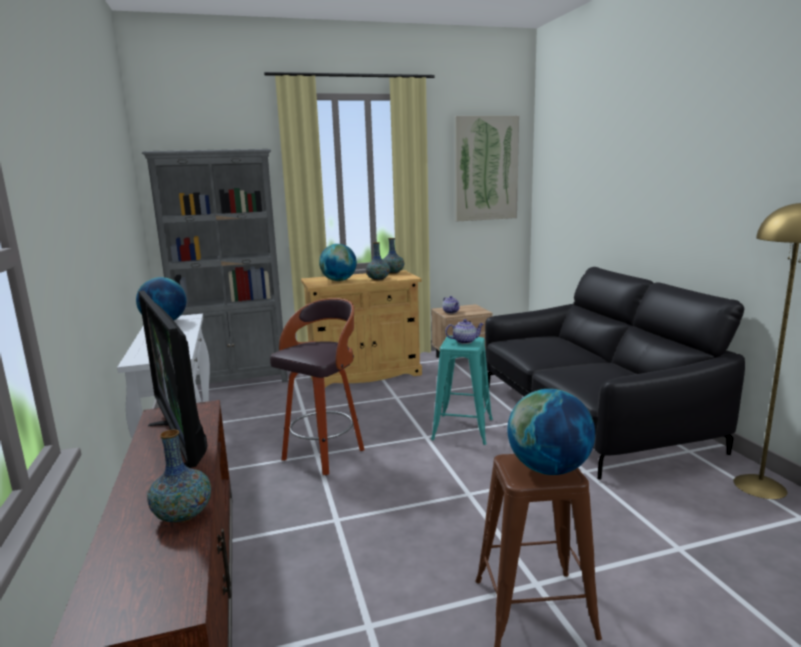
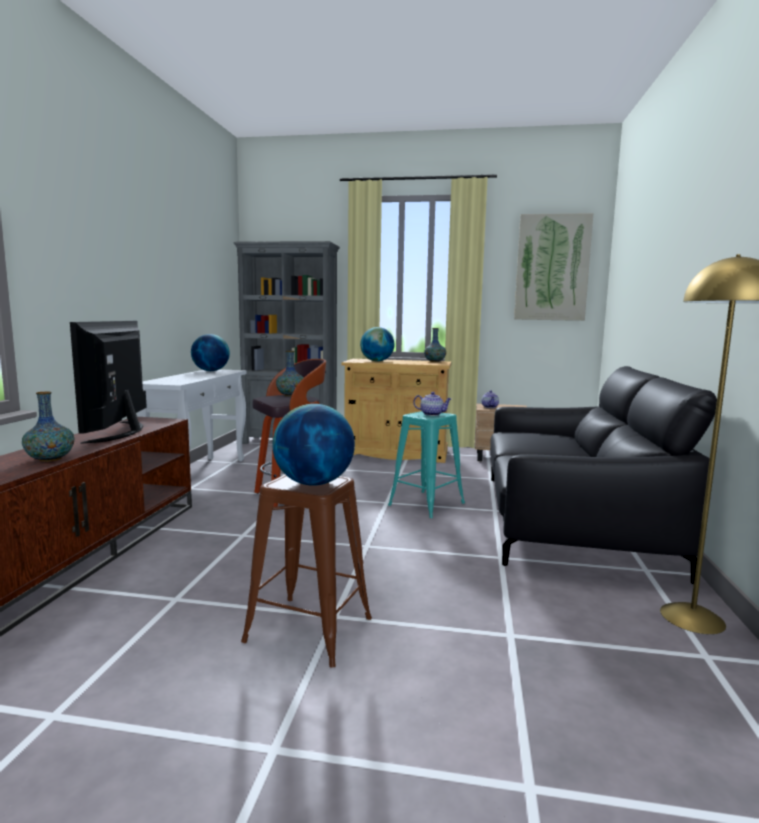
camera: 25 degrees right, 5 degrees down
vase [366,242,390,280] -> vase moved to [276,351,304,397]

